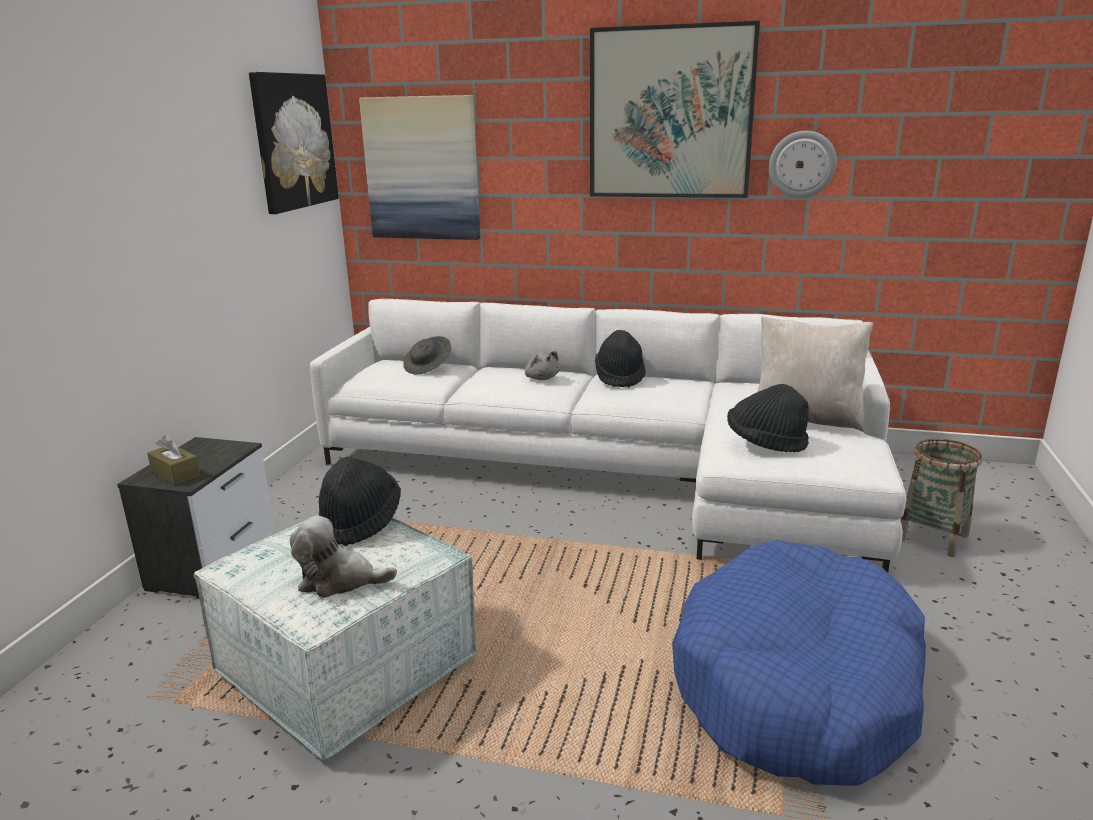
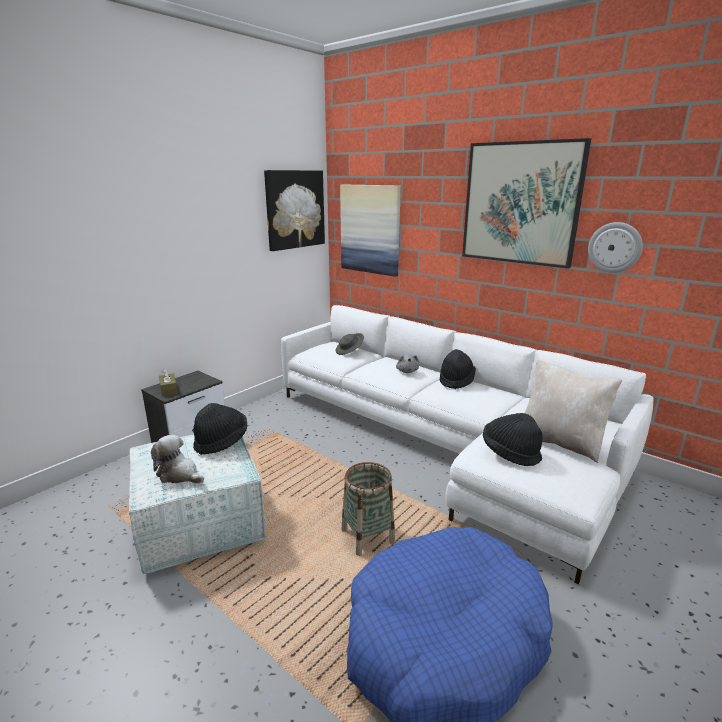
camera: 25 degrees right, 0 degrees up
basket [901,439,982,557] -> basket moved to [342,462,395,556]

